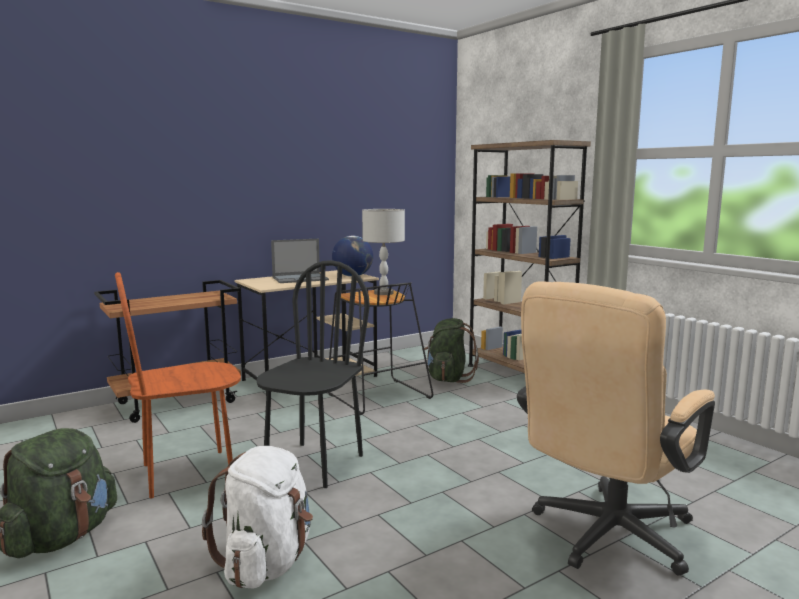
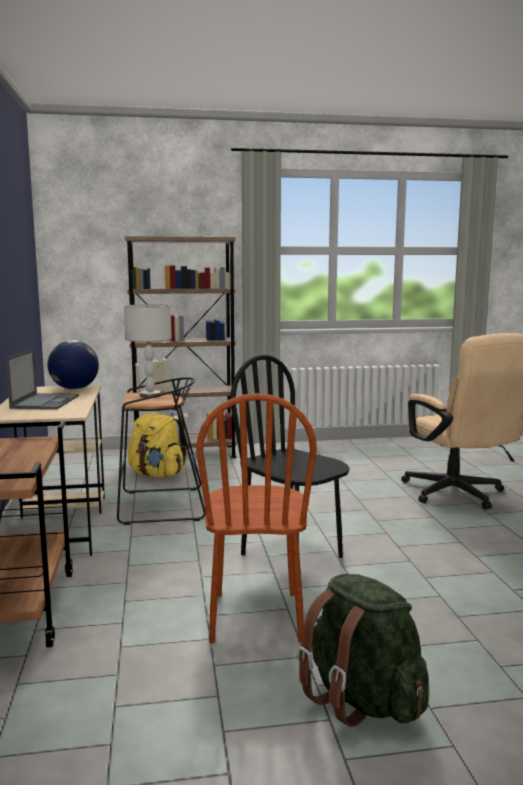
camera: 65 degrees left, 0 degrees up
white backpack [202,446,313,588] -> none
green backpack [422,318,479,383] -> yellow backpack [128,413,188,478]

